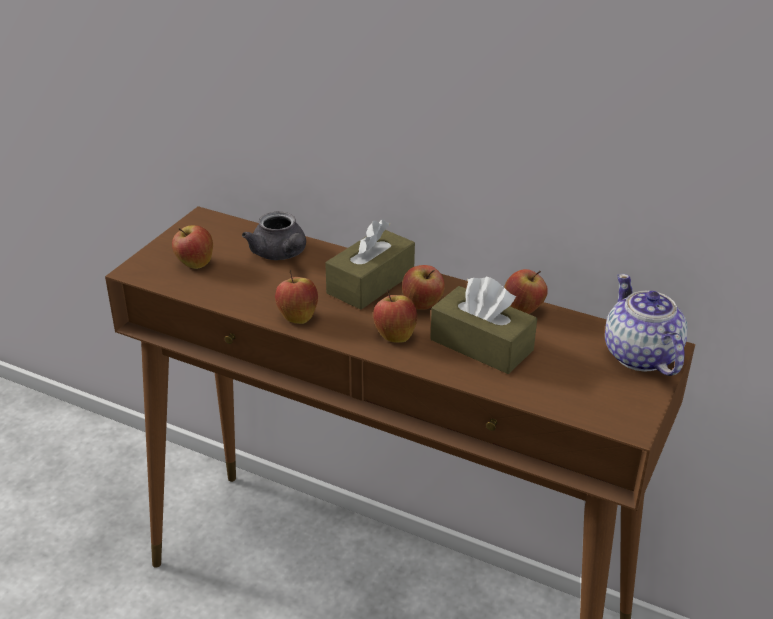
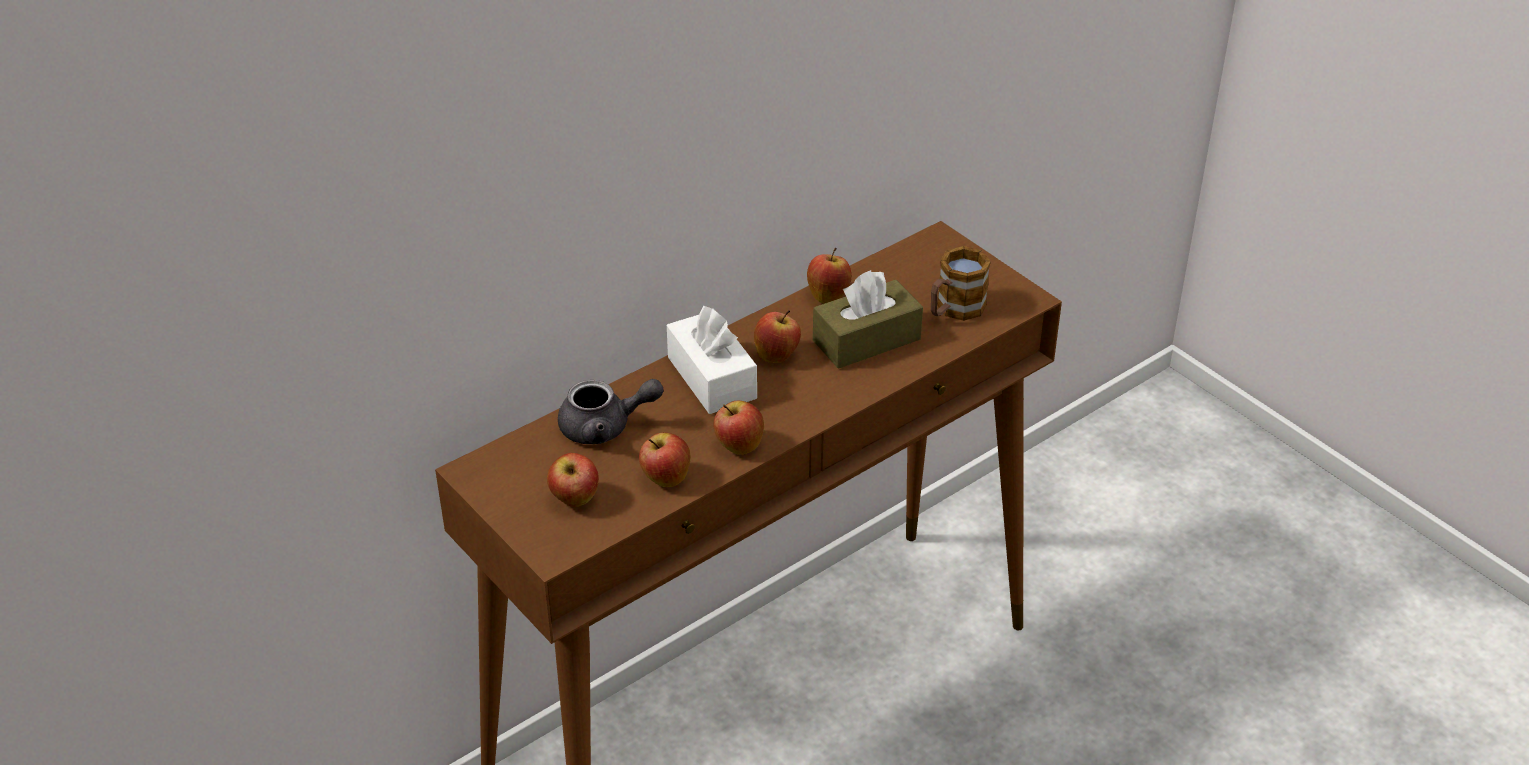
camera: 65 degrees left, 5 degrees up
brown tissue box [325,219,415,310] -> white tissue box [667,306,757,414]
apple [373,289,417,343] -> apple moved to [639,433,691,487]
teapot [605,274,687,376] -> none
none -> mug [931,246,991,321]

